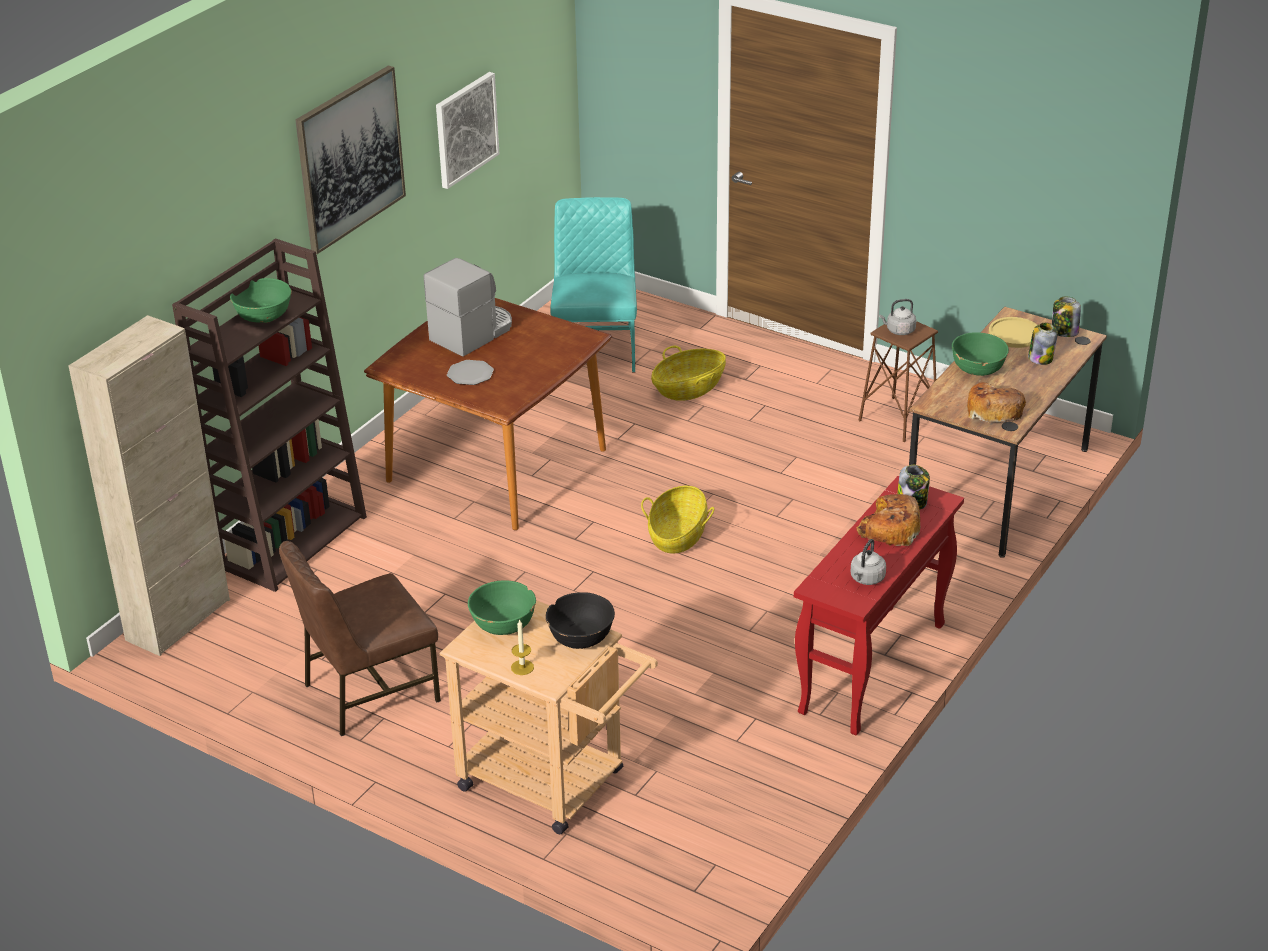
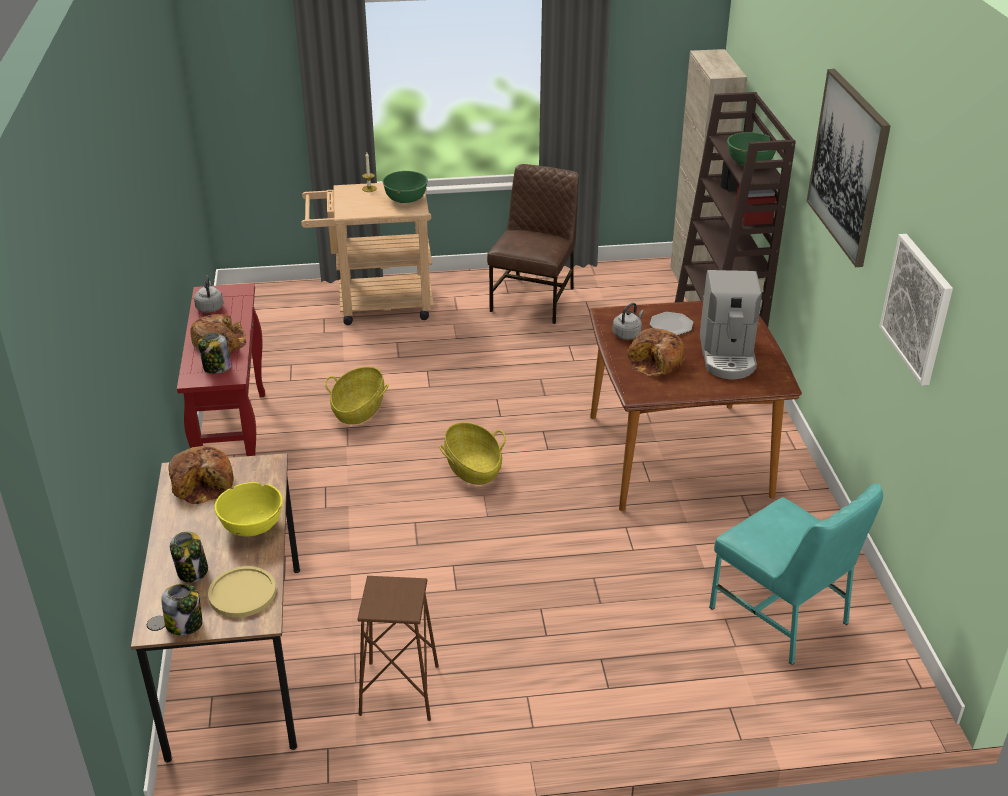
camera: 140 degrees right, 0 degrees up
black bowl [546,592,615,649] -> none
basket [651,346,726,401] -> basket moved to [325,367,388,424]
grey kettle [879,299,916,335] -> grey kettle moved to [612,303,644,340]
green bowl [952,332,1009,376] -> yellow bowl [214,482,283,537]
none -> bread [627,328,685,376]

